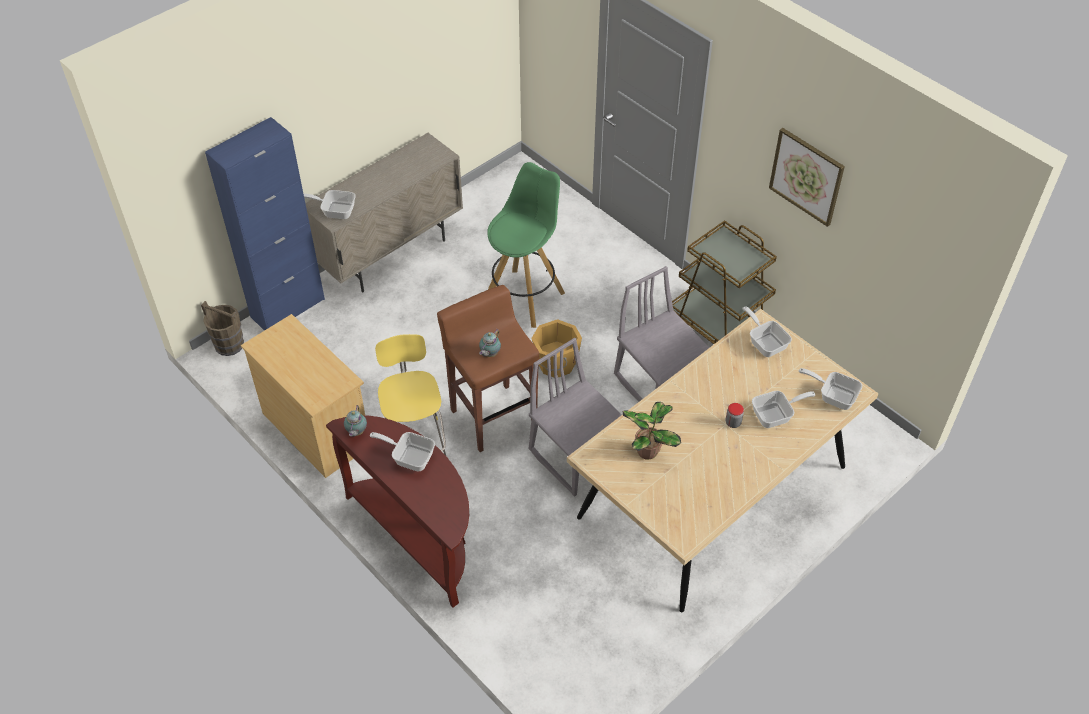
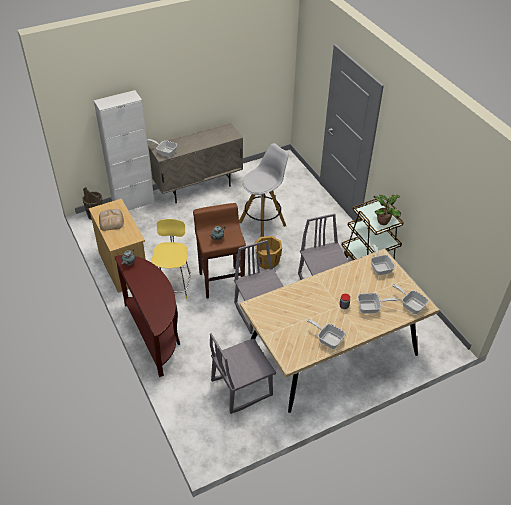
camera: 15 degrees right, 5 degrees down
blue cabinet [205,117,325,331] -> white cabinet [94,90,155,211]
frying pan [370,432,435,472] -> frying pan moved to [307,319,346,349]
green stool [487,162,565,328] -> white stool [239,143,288,237]
potted plant [623,402,681,460] -> potted plant moved to [374,195,401,225]
picture [769,128,845,227] -> none
none -> bread [99,209,124,231]
none -> grey chair [210,333,276,414]

